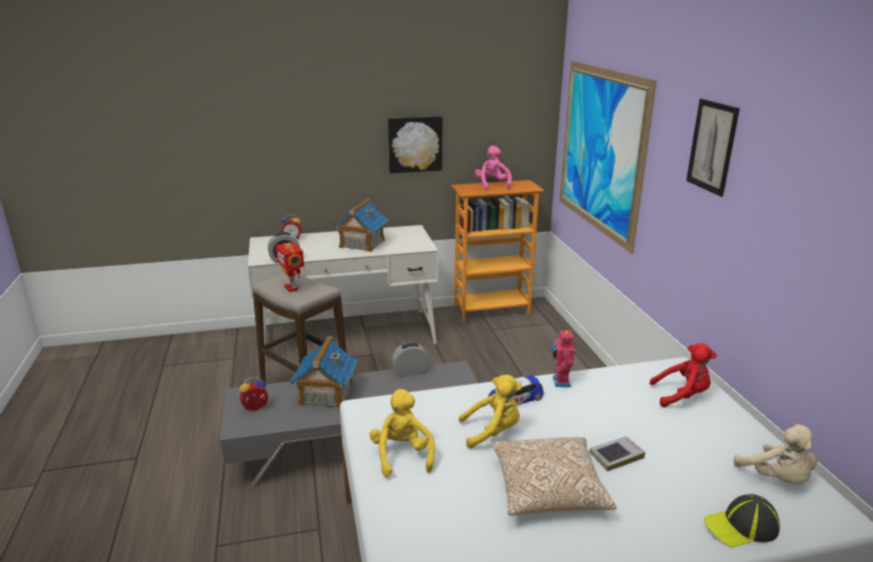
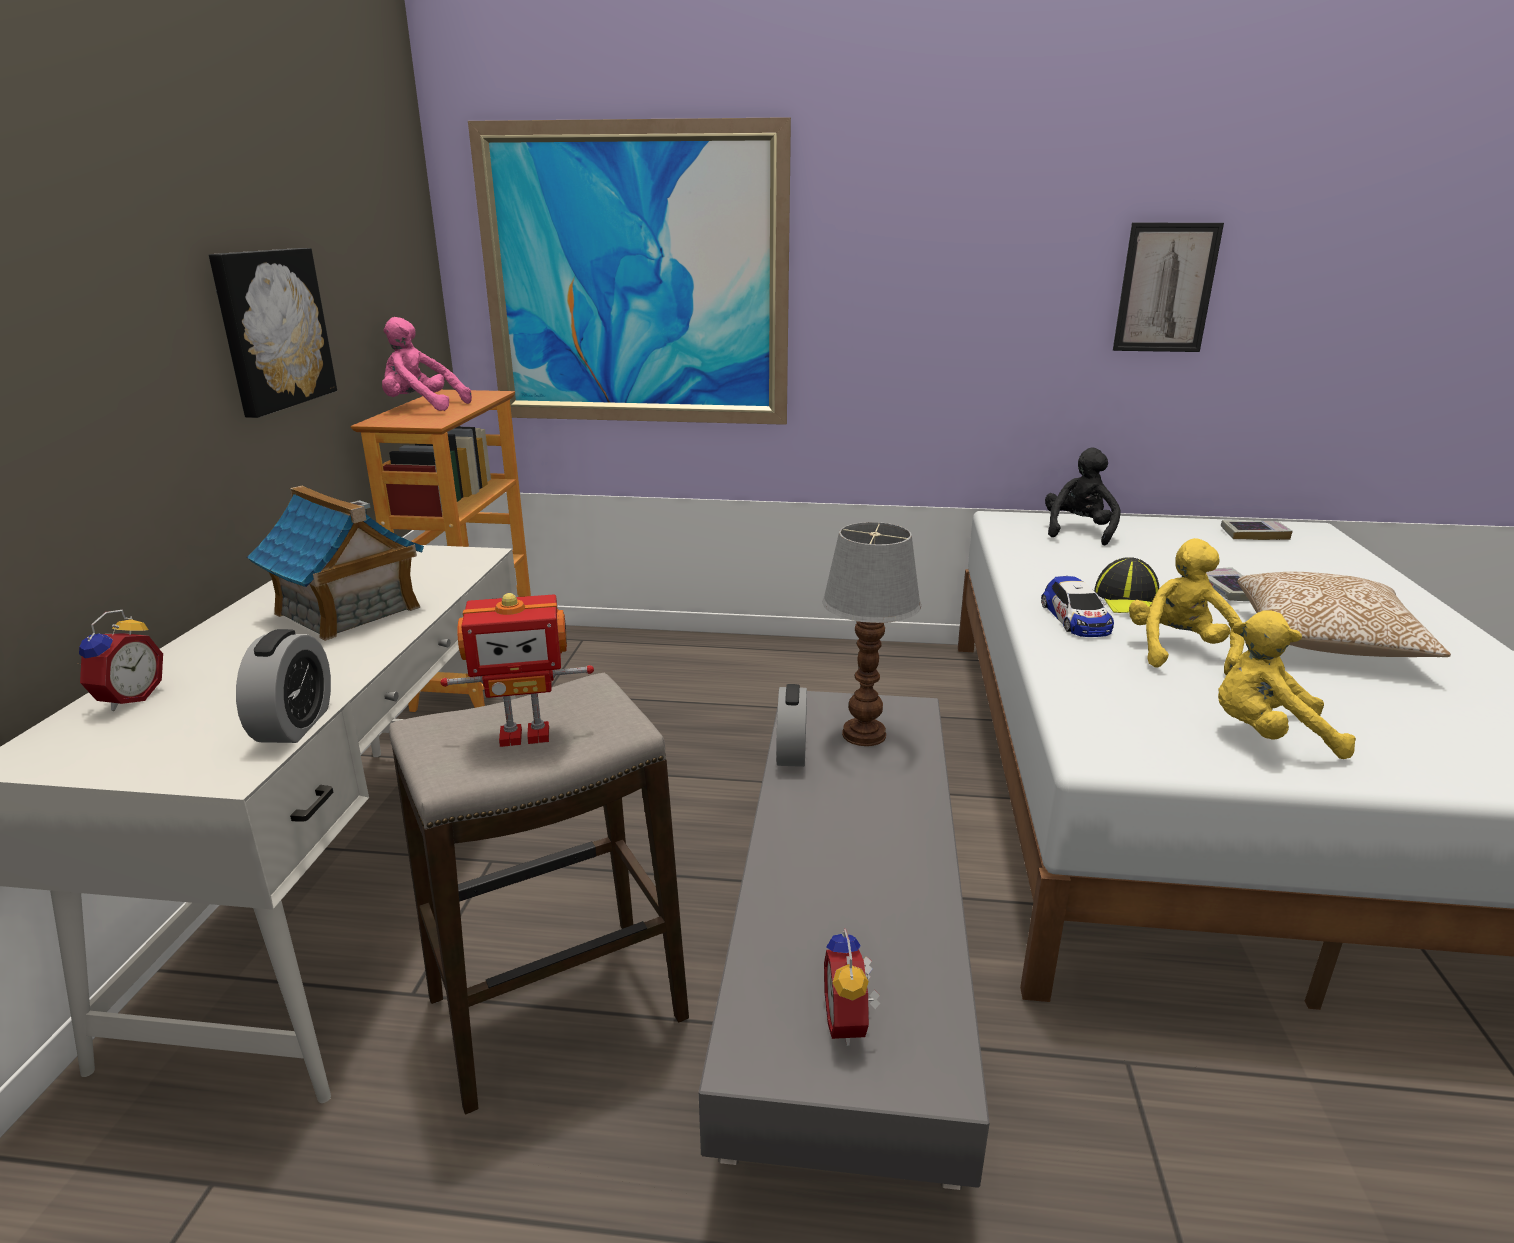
camera: 70 degrees left, 0 degrees up
toy house [290,336,358,409] -> none
toy robot [551,328,575,387] -> none
red plush toy [650,343,717,407] -> black plush toy [1045,448,1121,546]
picture [686,99,740,197] -> picture moved to [1113,223,1224,352]
cap [704,494,780,548] -> cap moved to [1094,557,1159,613]
beige plush toy [734,424,817,485] -> book [1221,520,1293,540]
none -> table lamp [822,522,921,746]

